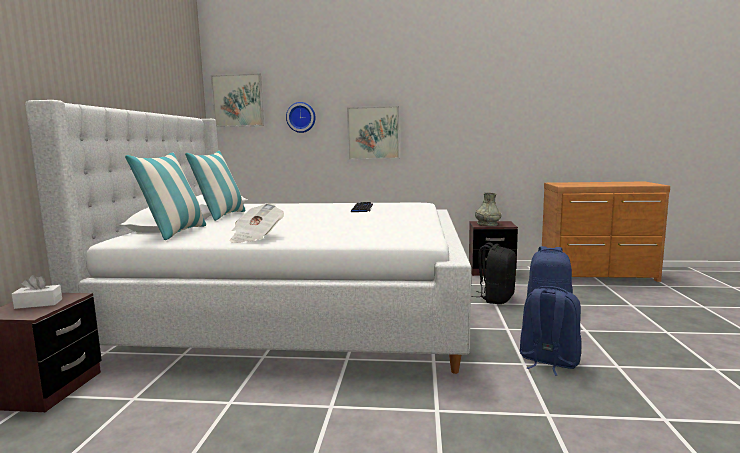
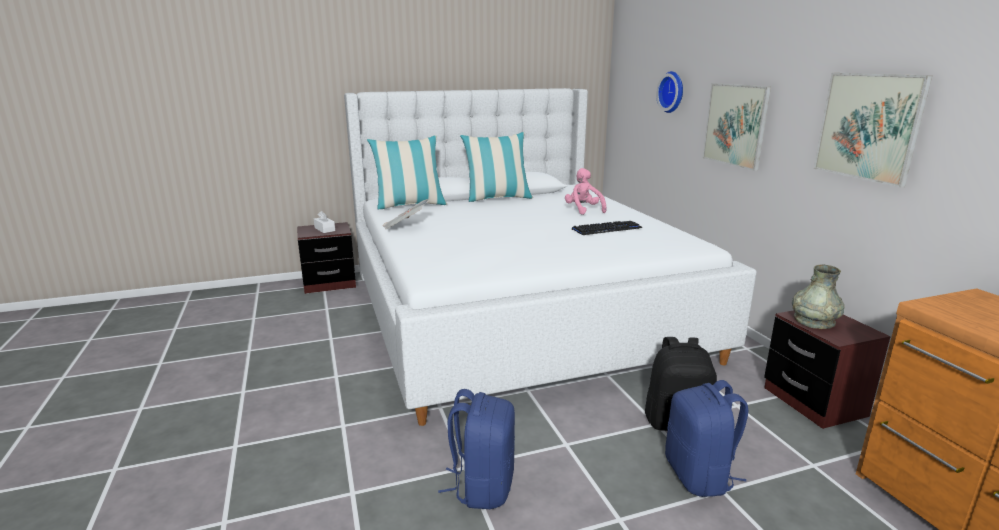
camera: 65 degrees right, 10 degrees up
picture [211,74,264,127] -> picture moved to [814,73,932,187]
none -> pink plush toy [565,168,607,215]

